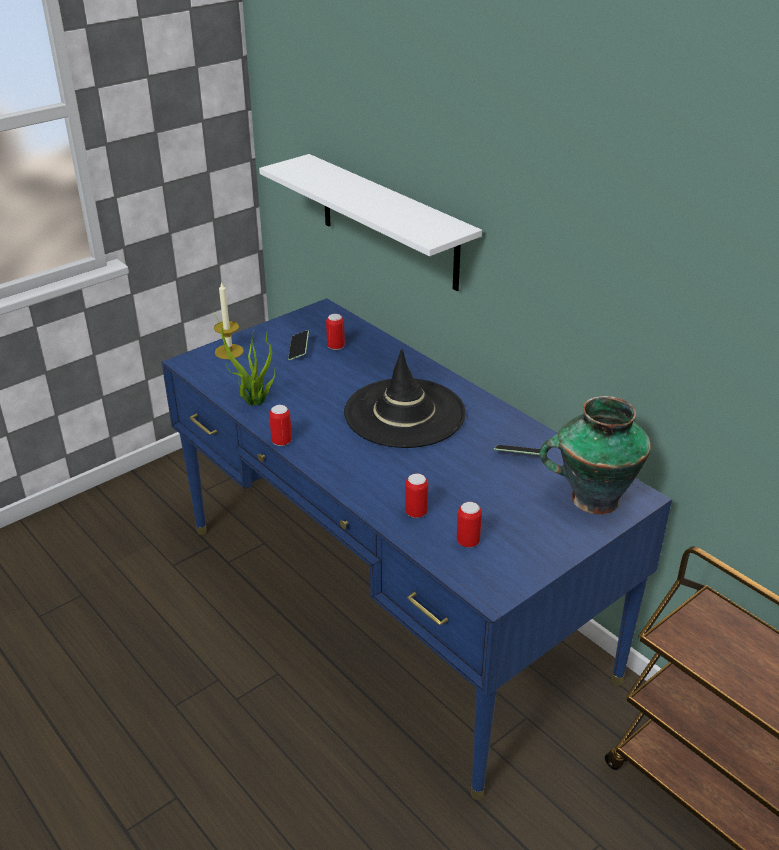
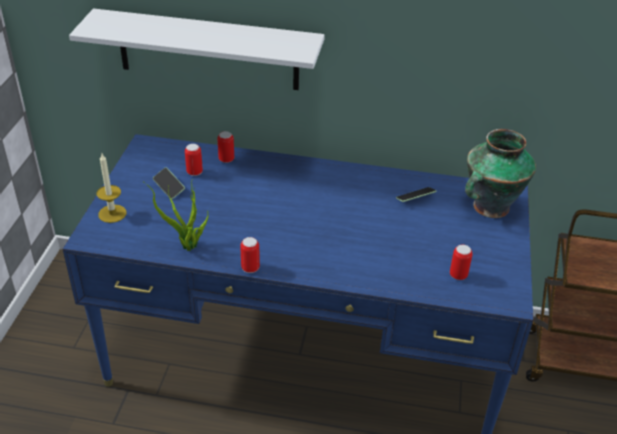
camera: 40 degrees left, 5 degrees up
black hat [344,349,466,448] -> none
can [405,473,428,518] -> can moved to [217,131,234,163]

